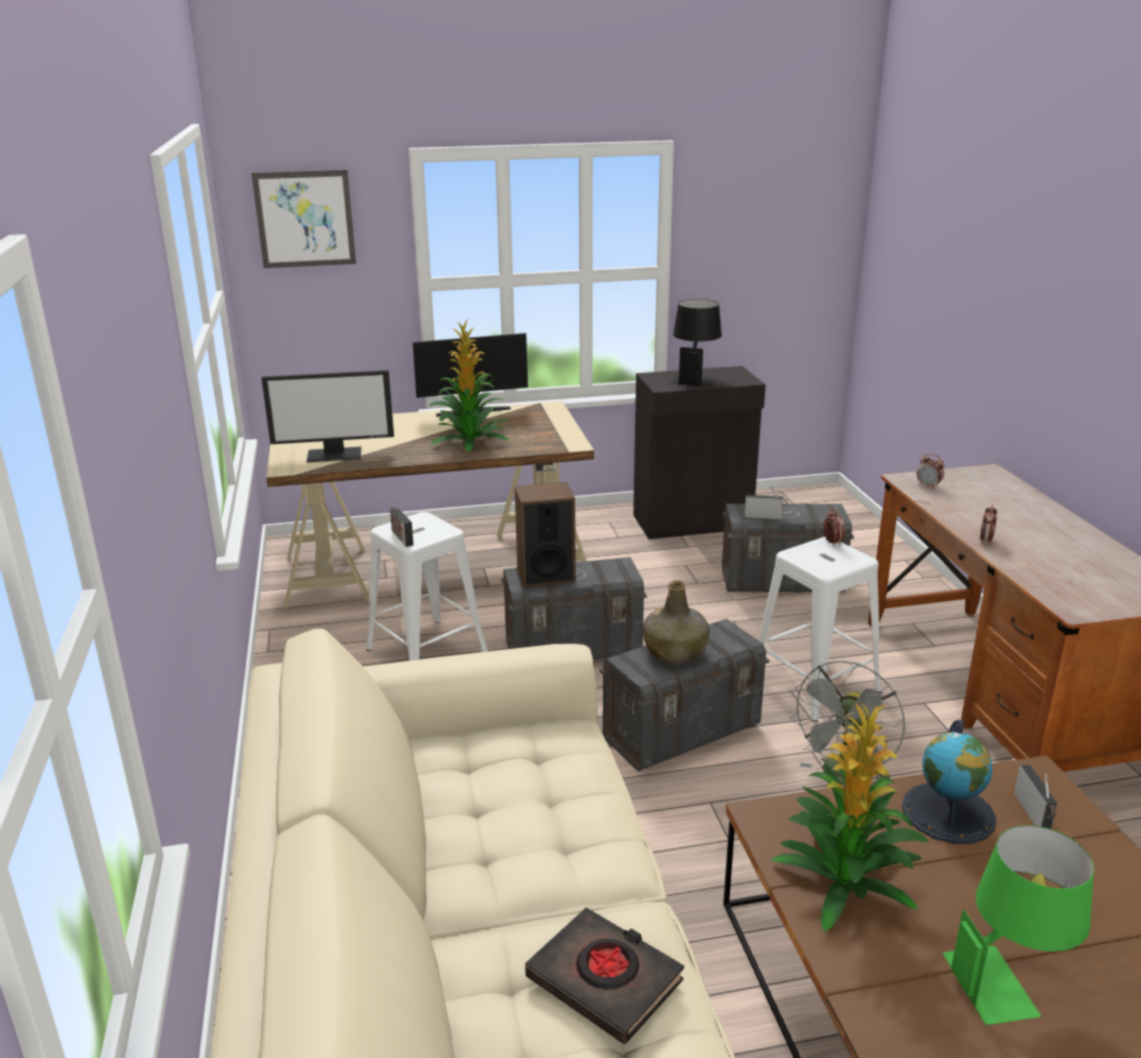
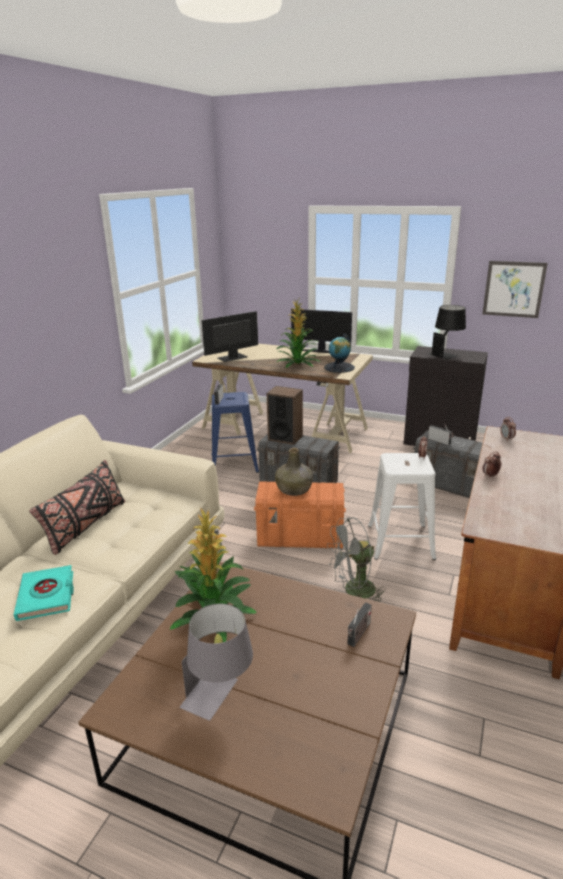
camera: 35 degrees right, 0 degrees up
picture [251,170,356,268] -> picture moved to [482,261,548,318]
monitor [261,370,394,462] -> monitor turned 120 degrees clockwise [202,311,258,362]
white stool [366,512,488,661] -> blue stool [211,392,259,473]
black book [525,907,684,1044] -> turquoise book [13,565,74,621]
grey storage box [599,619,770,771] -> orange storage box [254,482,346,549]
globe [902,719,996,844] -> globe moved to [324,333,355,373]
green table lamp [943,825,1094,1025] -> grey table lamp [180,604,253,721]
none -> black pillow [29,460,125,555]

